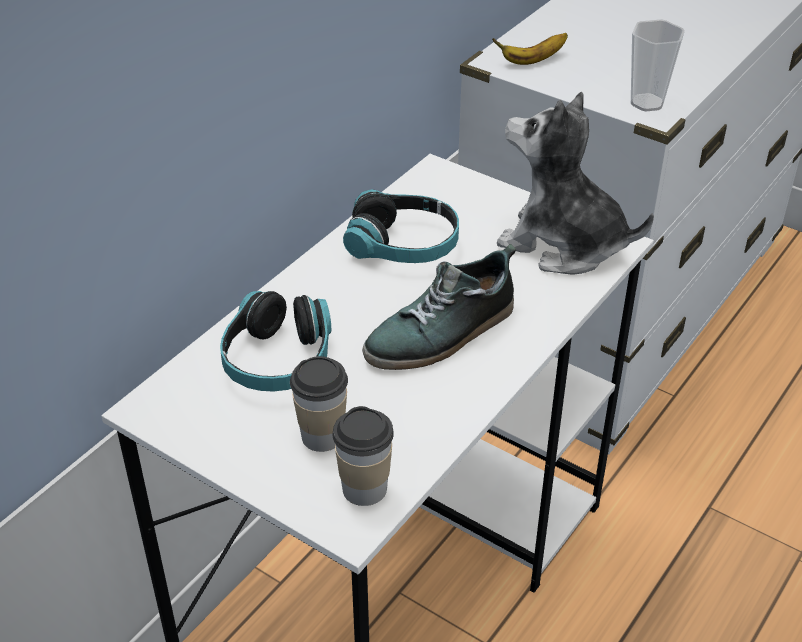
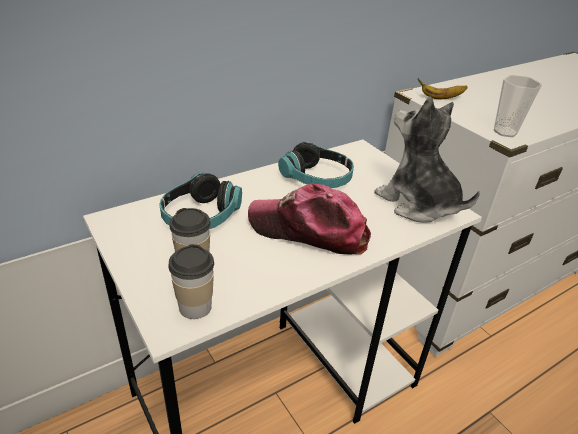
camera: 20 degrees right, 5 degrees down
shoe [362,244,516,370] -> cap [248,184,371,254]

